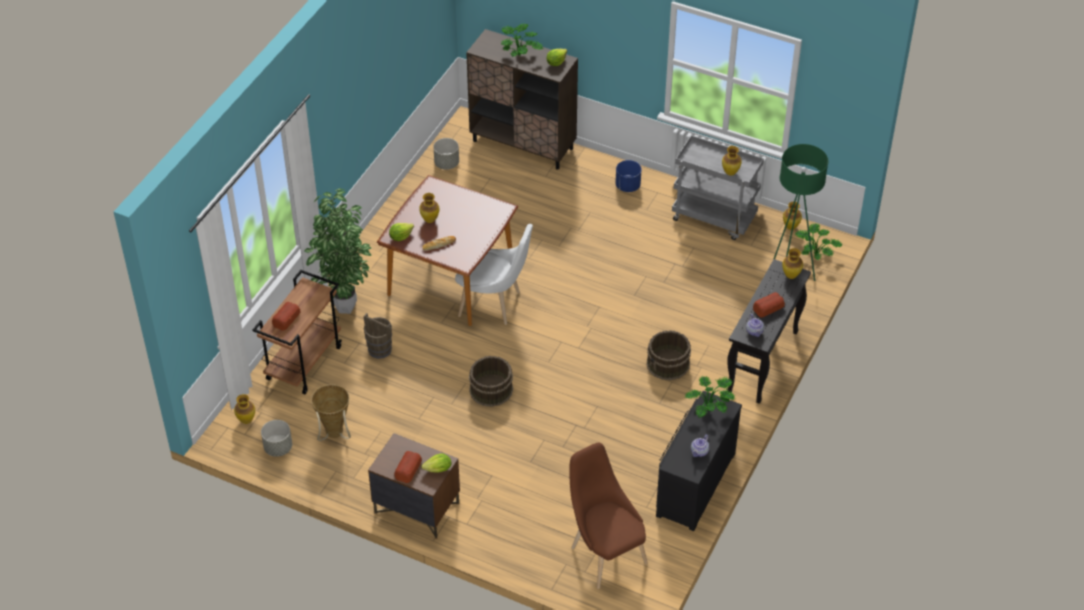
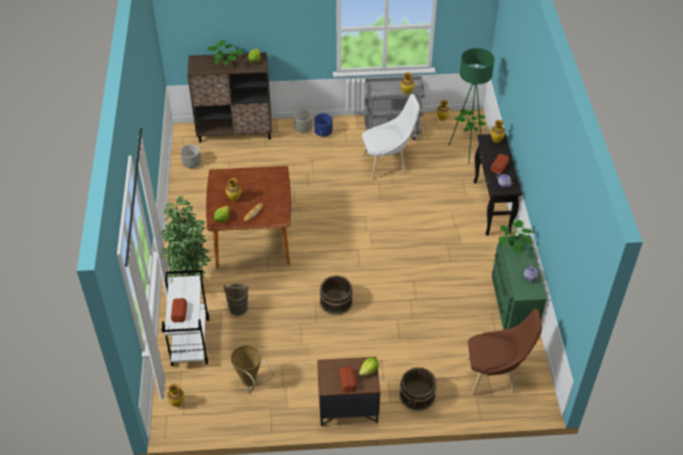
camera: 30 degrees left, 0 degrees up
brown cart [253,270,342,394] -> white cart [162,270,209,366]
grey planter [261,420,292,457] -> grey planter moved to [294,109,312,133]
white chair [455,224,533,325] -> white chair moved to [362,94,420,180]
brown chair [569,443,648,589] -> brown chair turned 150 degrees clockwise [467,309,542,396]
brown bucket [646,330,691,380] -> brown bucket moved to [399,367,437,411]
black dresser [656,391,742,531] -> green dresser [492,235,547,330]

